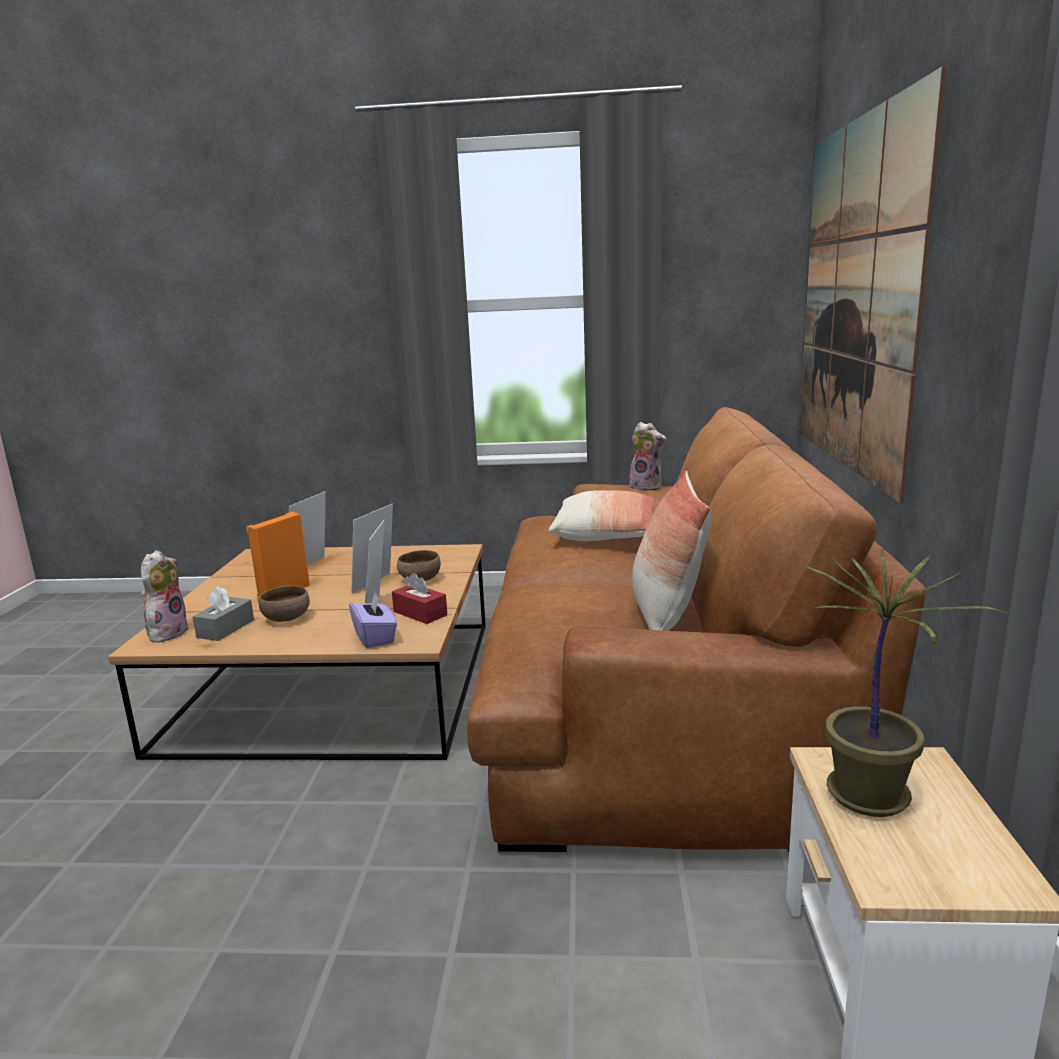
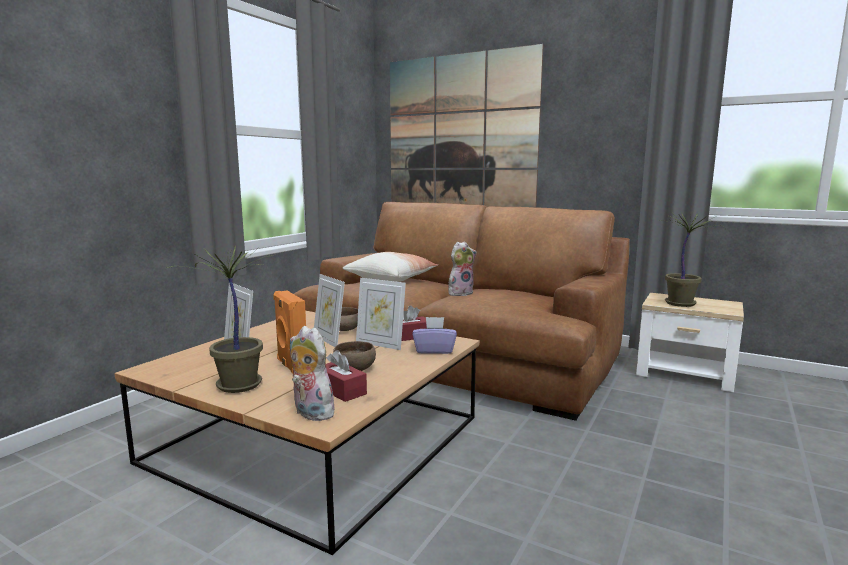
camera: 65 degrees left, 5 degrees down
grey tissue box [192,586,254,641] -> red tissue box [326,350,367,402]
plush toy [629,422,667,491] -> plush toy moved to [449,242,477,296]
pillow [632,471,711,631] -> none
none -> potted plant [167,245,277,393]

